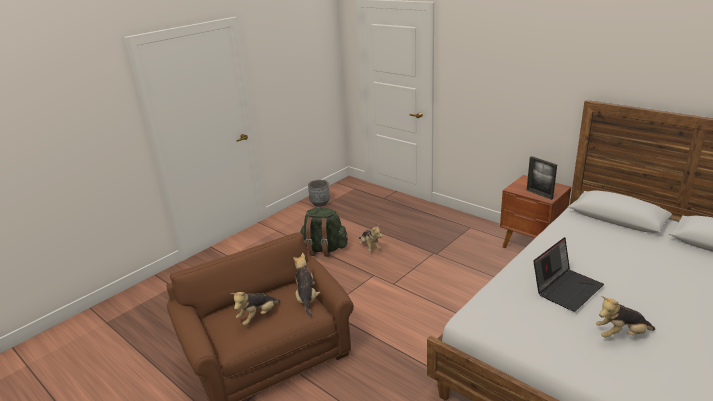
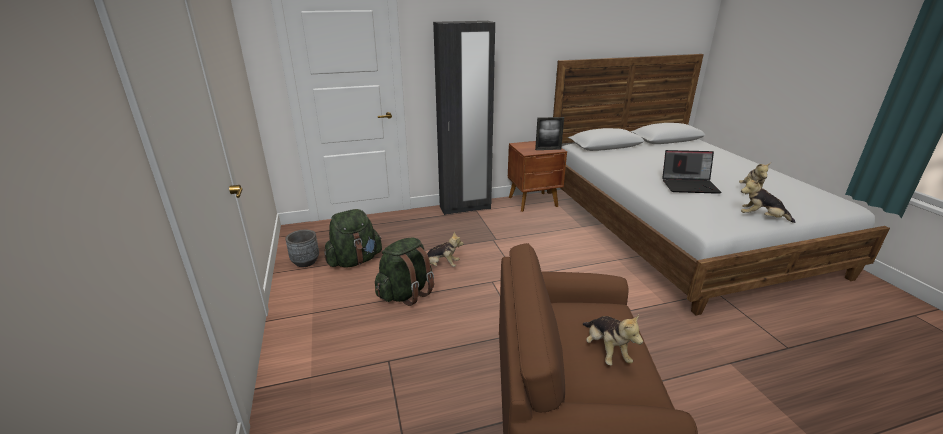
camera: 60 degrees left, 0 degrees up
plush toy [293,253,320,317] -> plush toy moved to [741,177,795,223]
laptop [533,237,604,312] -> laptop turned 105 degrees clockwise [662,150,721,194]
none -> green backpack [324,209,382,267]
none -> black wardrobe [433,21,495,215]

